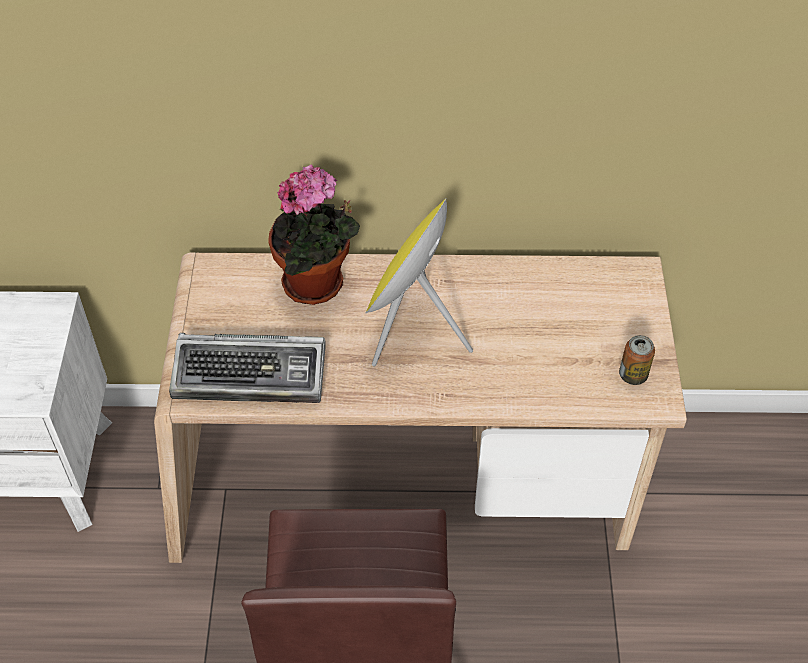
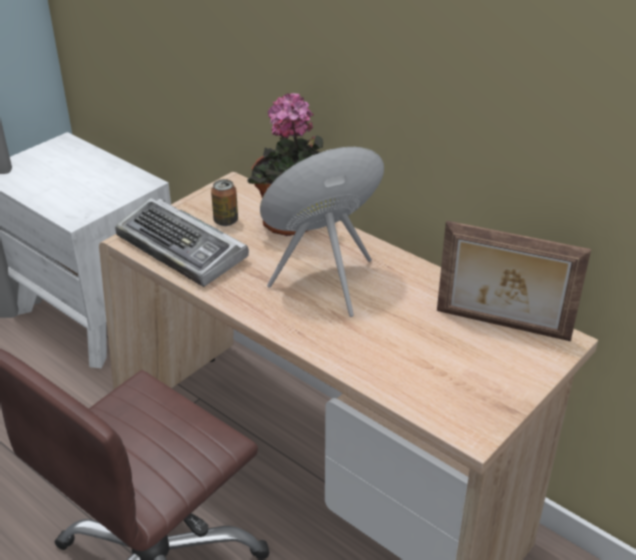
camera: 40 degrees right, 15 degrees down
can [619,335,655,385] -> can moved to [211,179,238,226]
none -> picture frame [437,221,591,341]

